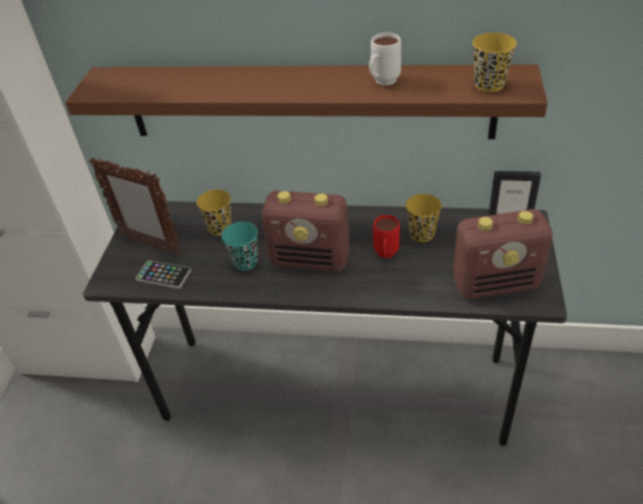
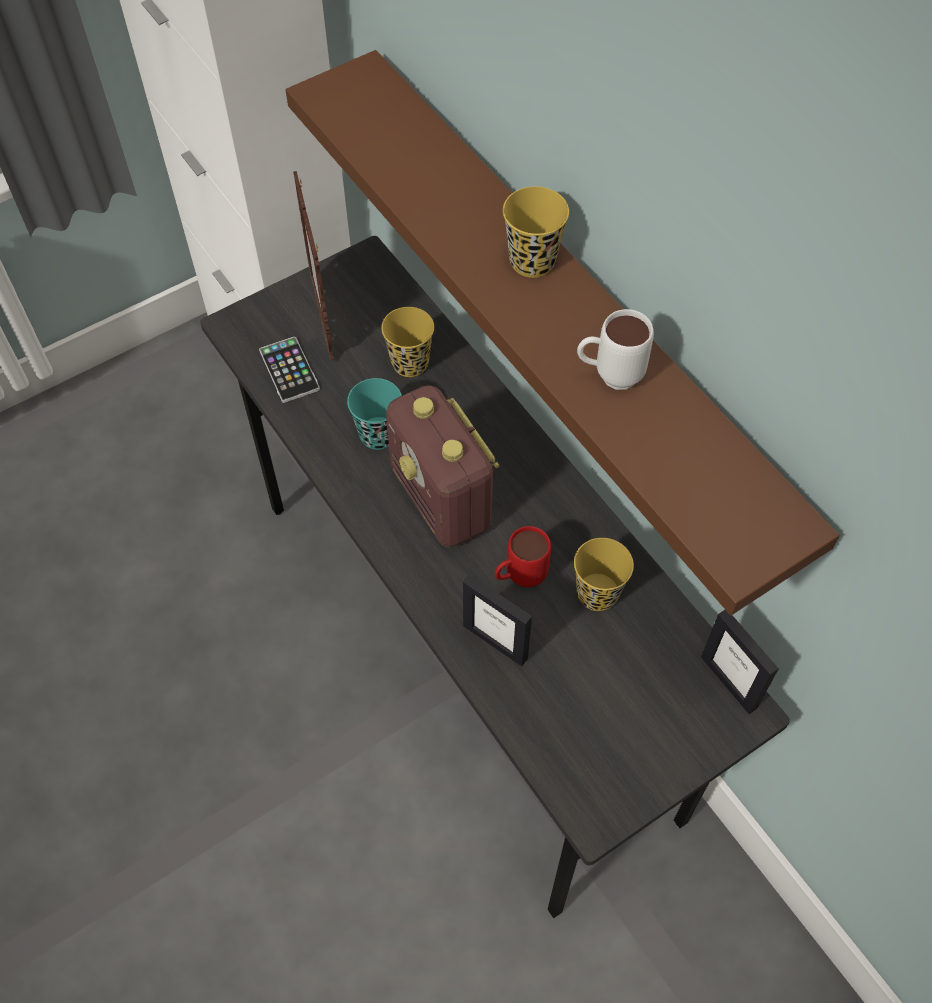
camera: 45 degrees right, 15 degrees up
radio [453,209,553,299] -> none
yellow cup [472,32,517,92] -> yellow cup moved to [503,186,569,278]
none -> picture frame [463,574,532,666]

